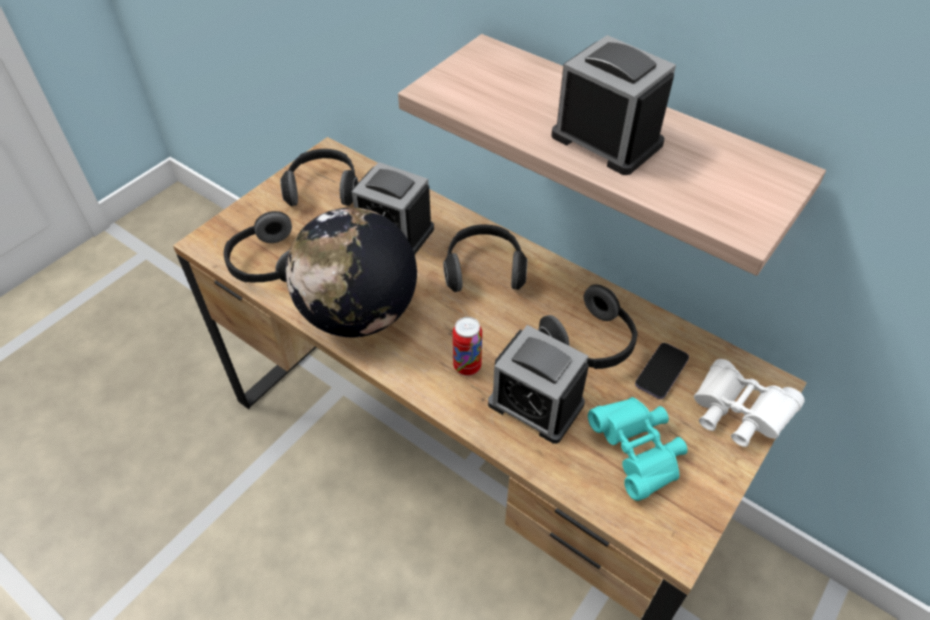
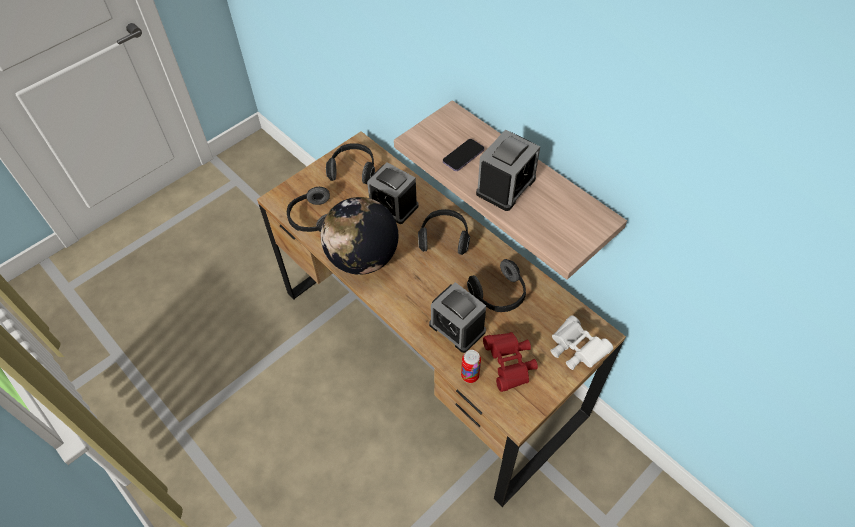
camera: 10 degrees right, 5 degrees up
can [453,317,482,376] -> can moved to [461,350,481,383]
alarm clock [551,35,676,175] -> alarm clock turned 75 degrees clockwise [476,130,540,211]
turquoise binoculars [588,397,687,501] -> red binoculars [483,332,538,392]
phone [635,343,689,399] -> phone moved to [443,139,484,171]

